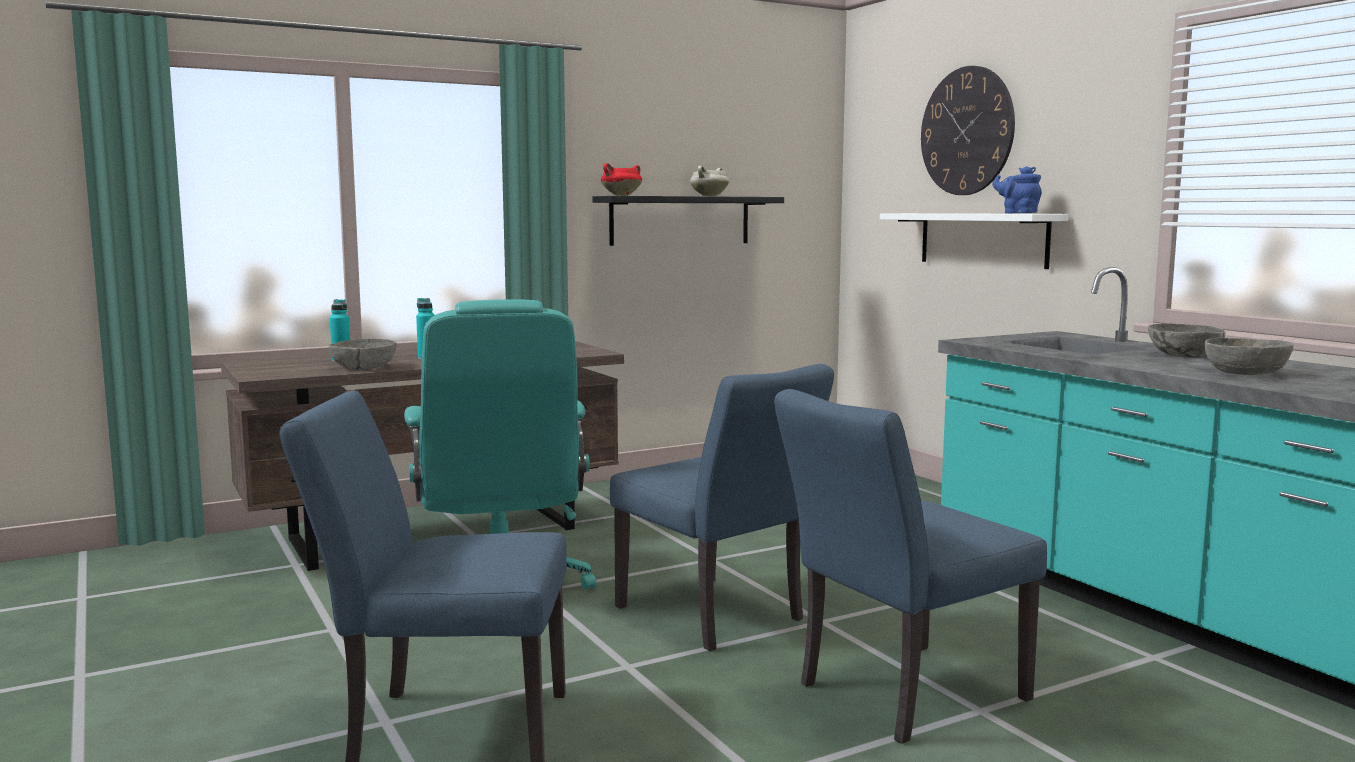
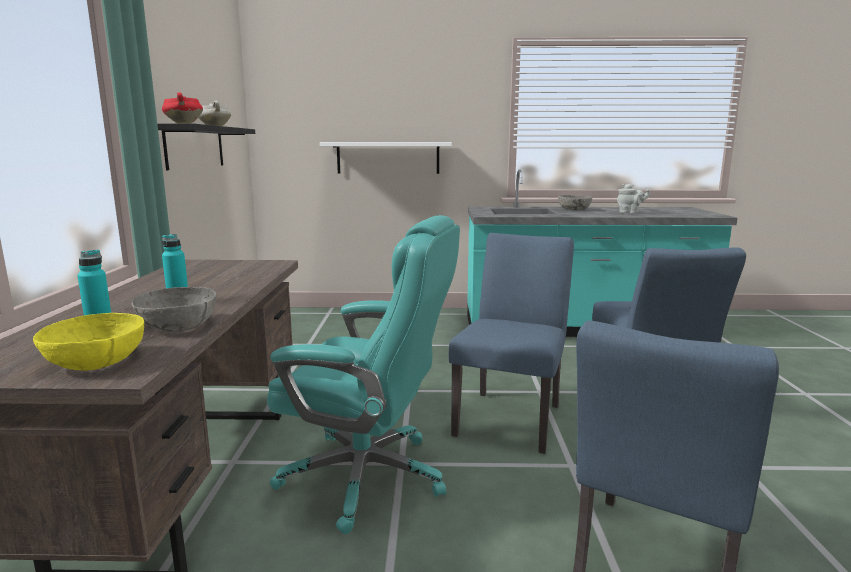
camera: 60 degrees left, 5 degrees up
blue chair [610,364,834,651] -> blue chair turned 60 degrees counterclockwise [448,233,574,454]
wall clock [921,66,1015,195] -> none
blue teapot [992,166,1042,213] -> none
grey bowl [1205,338,1293,375] -> grey teapot [617,184,650,213]
none -> yellow bowl [33,313,144,371]

